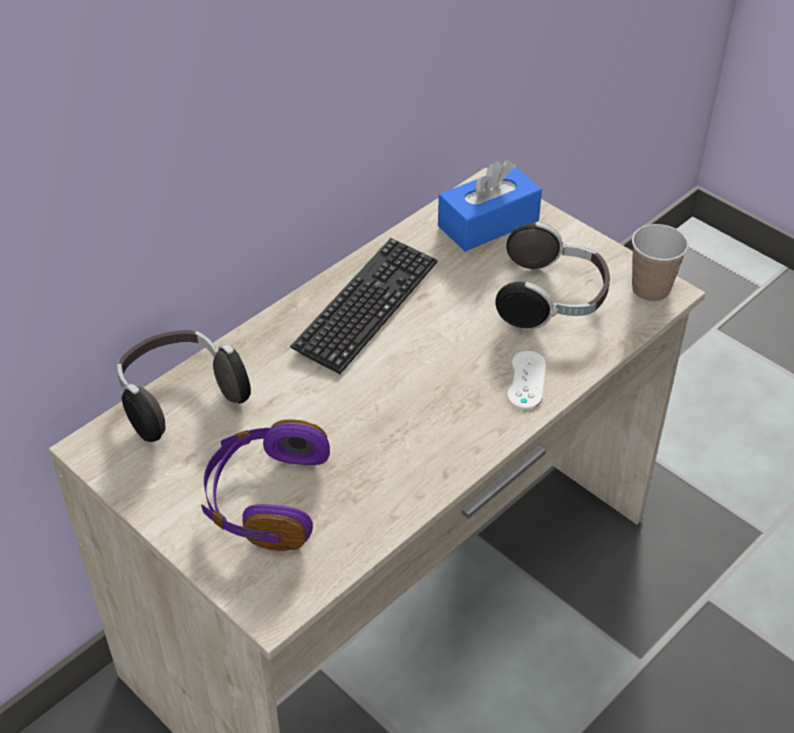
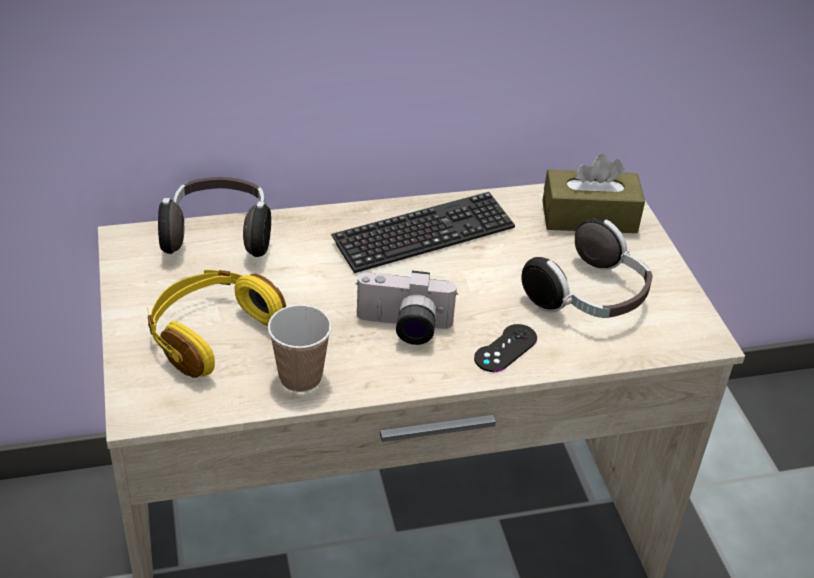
camera: 30 degrees right, 5 degrees down
purple headphones [201,419,330,551] -> yellow headphones [147,270,286,378]
blue tissue box [438,160,542,252] -> brown tissue box [542,154,645,233]
white game controller [507,351,546,409] -> black game controller [474,324,537,372]
cup [632,224,688,302] -> cup moved to [268,305,332,392]
none -> camera [356,271,458,345]

